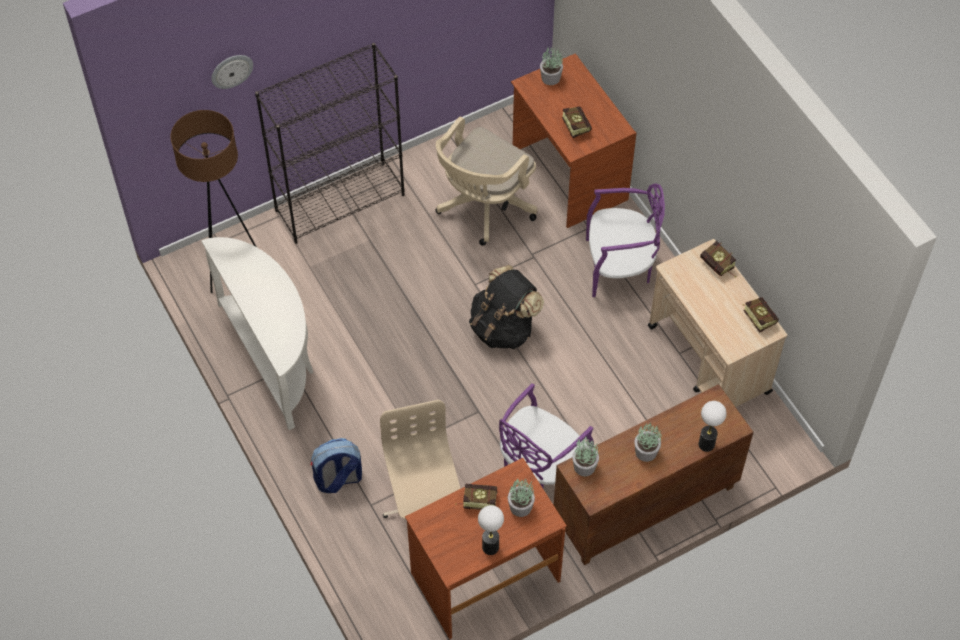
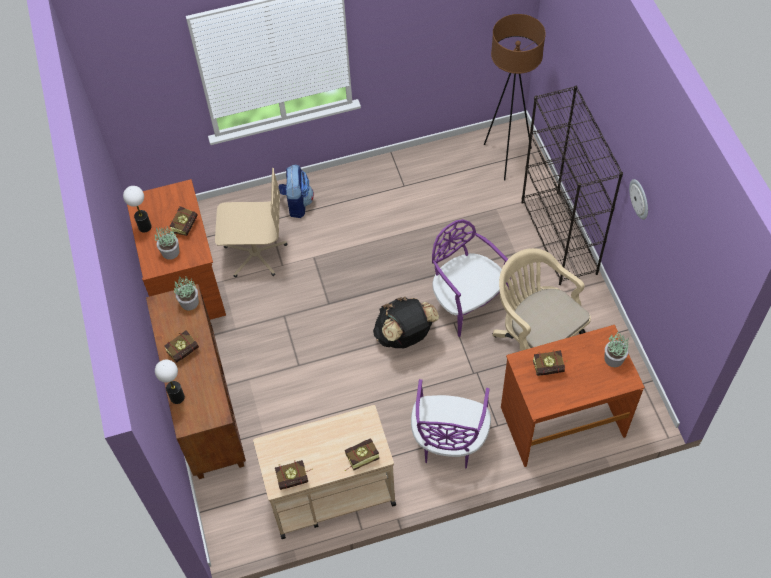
camera: 105 degrees right, 0 degrees up
white console table [201,237,313,430] -> none
wall clock [211,55,253,89] -> wall clock moved to [629,179,648,220]
purple chair [499,383,594,488] -> purple chair moved to [432,219,509,337]
potted plant [634,423,661,462] -> book [164,330,199,363]

